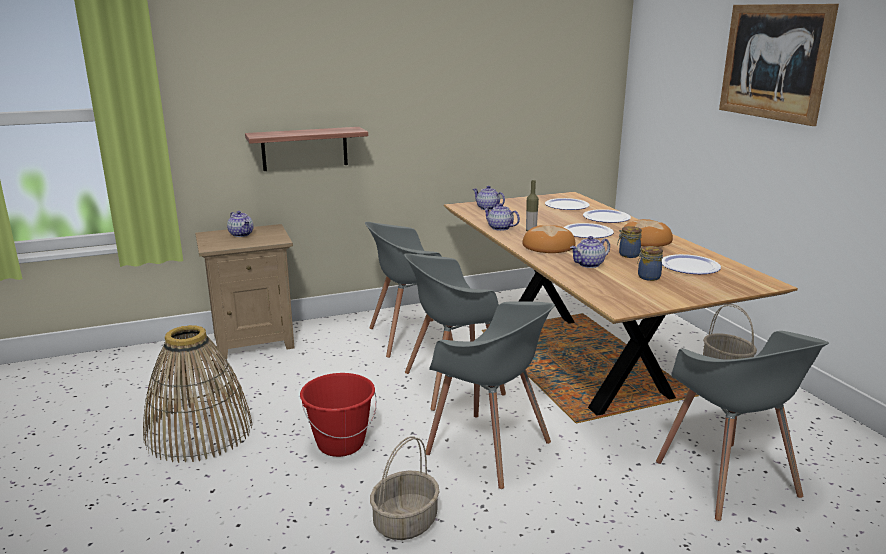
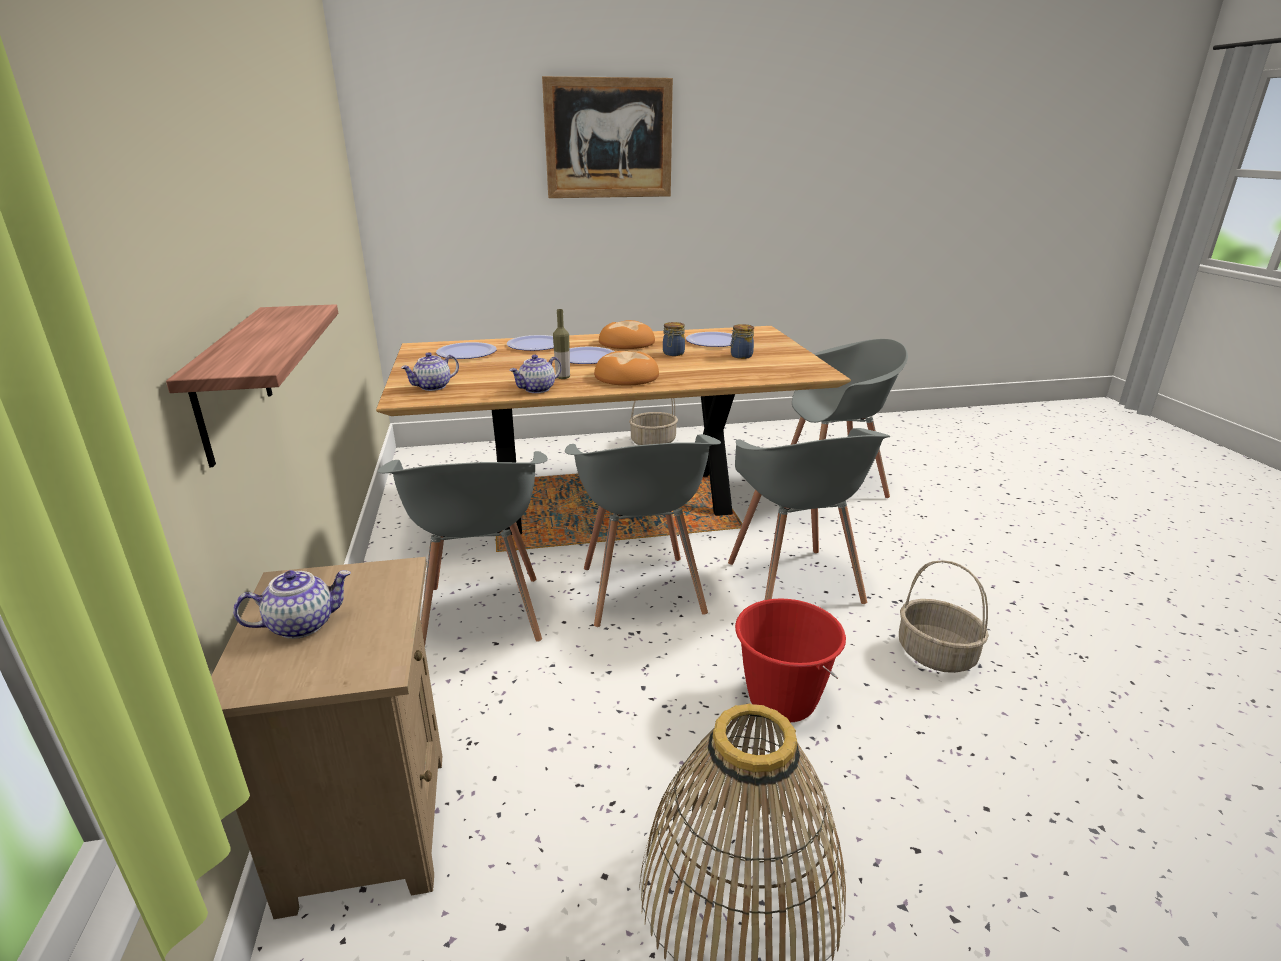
camera: 80 degrees left, 5 degrees up
grey chair [426,301,555,489] -> grey chair turned 120 degrees clockwise [728,428,890,604]
teapot [570,236,610,268] -> none

